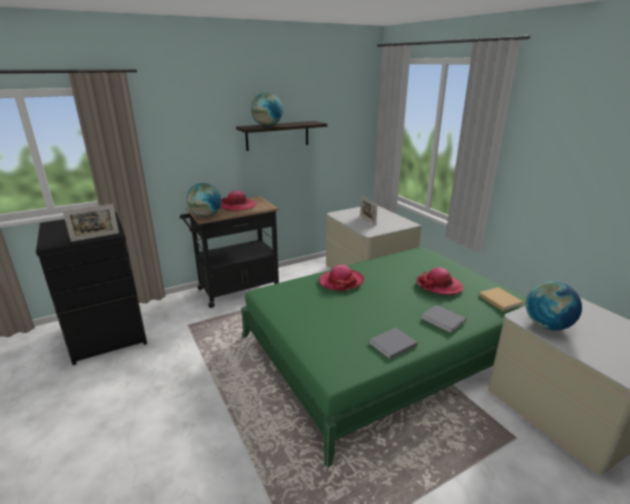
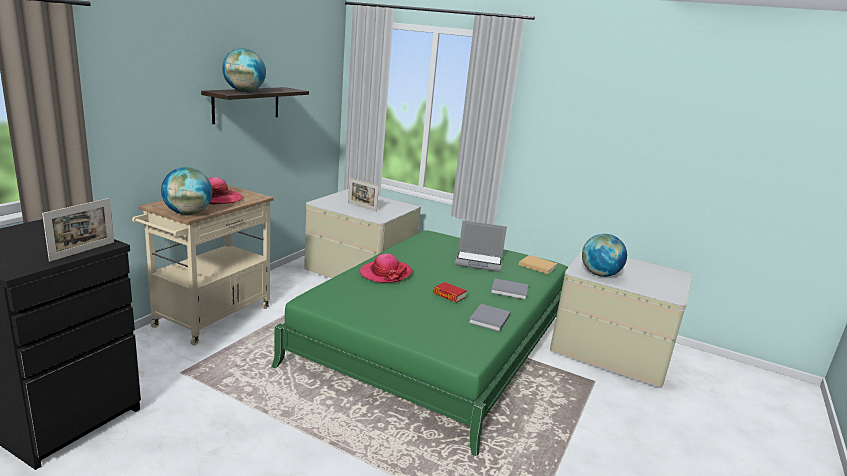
camera: 35 degrees left, 5 degrees down
black cart [180,196,279,308] -> beige cart [132,185,274,346]
hat [416,268,463,295] -> laptop [455,220,507,272]
none -> book [433,282,467,303]

